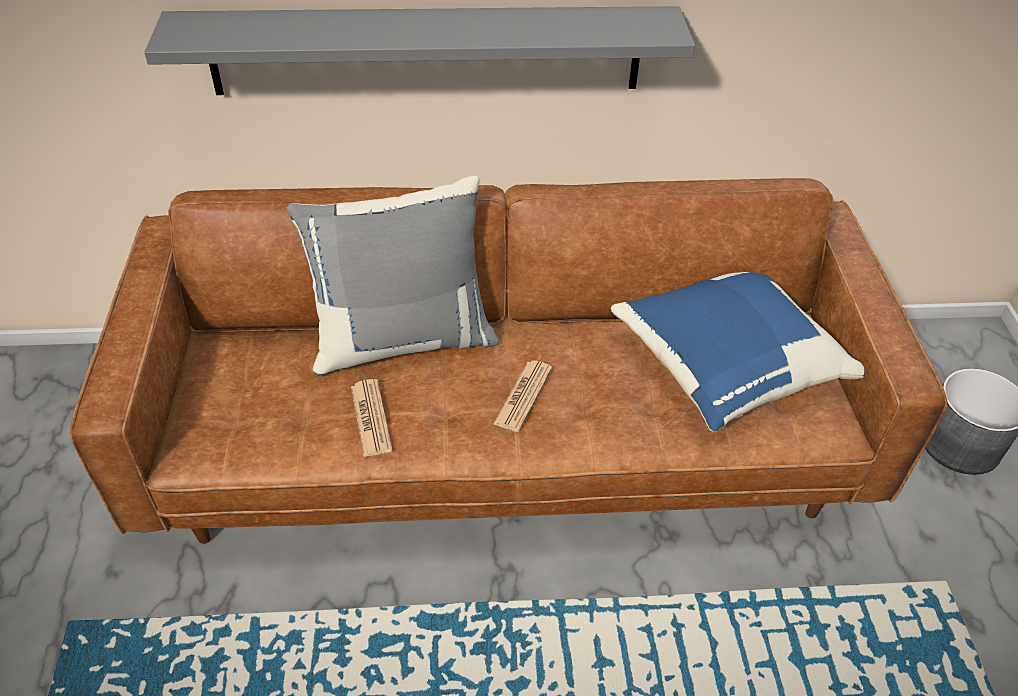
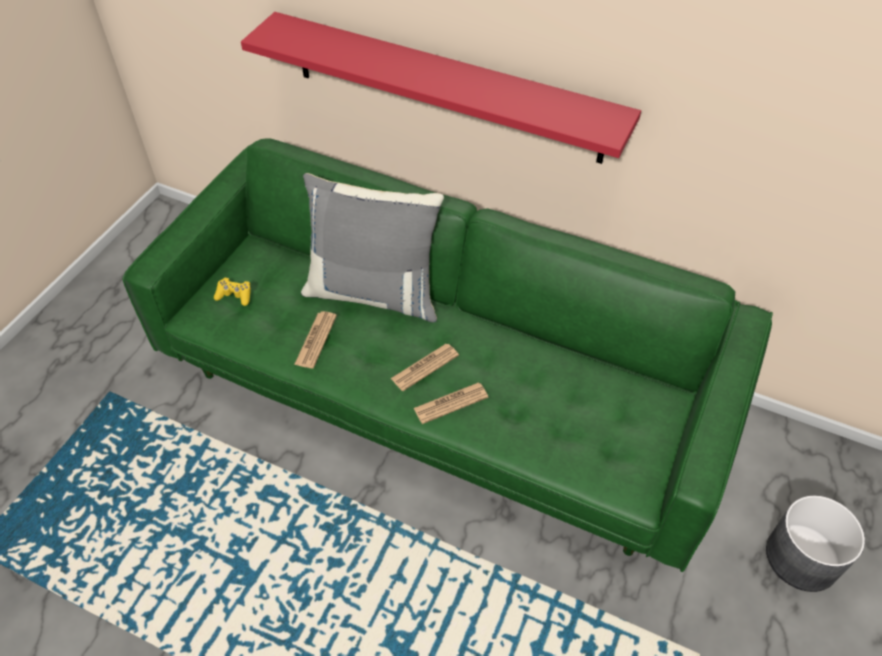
camera: 30 degrees right, 5 degrees up
brown sofa [70,178,948,544] -> green sofa [123,138,773,572]
grey shelf [144,6,695,95] -> red shelf [241,12,641,164]
blue pillow [611,272,865,432] -> none
none -> yellow game controller [214,278,251,306]
none -> newspaper [413,383,488,424]

